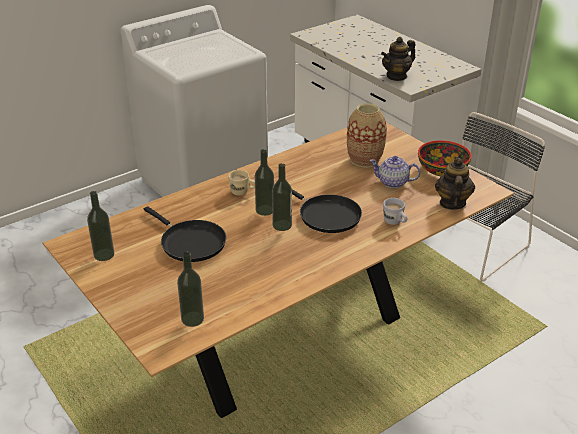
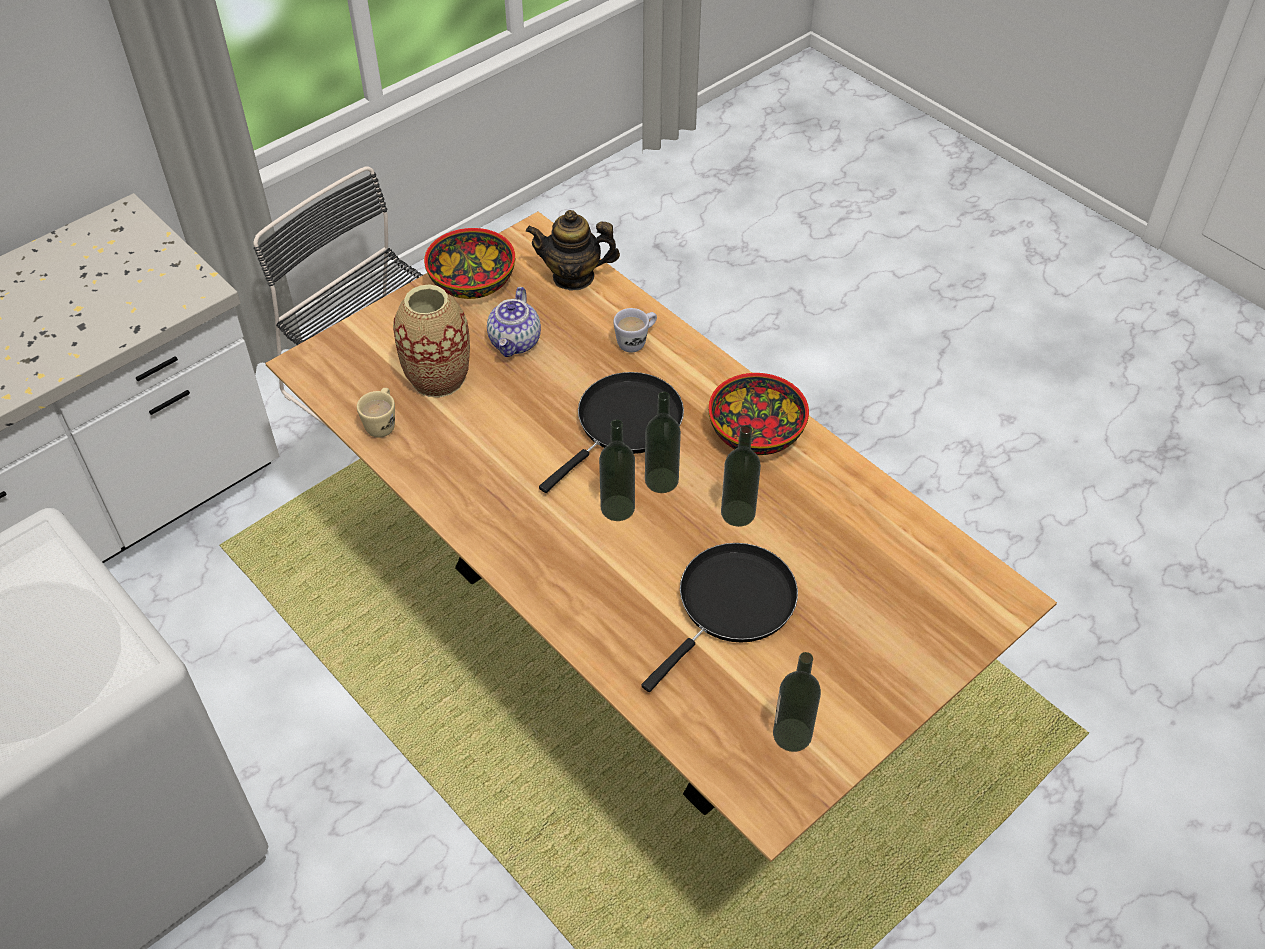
camera: 95 degrees left, 15 degrees up
bottle [177,251,204,327] -> bottle moved to [721,425,761,527]
beige mug [228,170,255,195] -> beige mug moved to [357,388,395,438]
teapot [381,37,416,81] -> none
none -> bowl [708,373,809,455]

